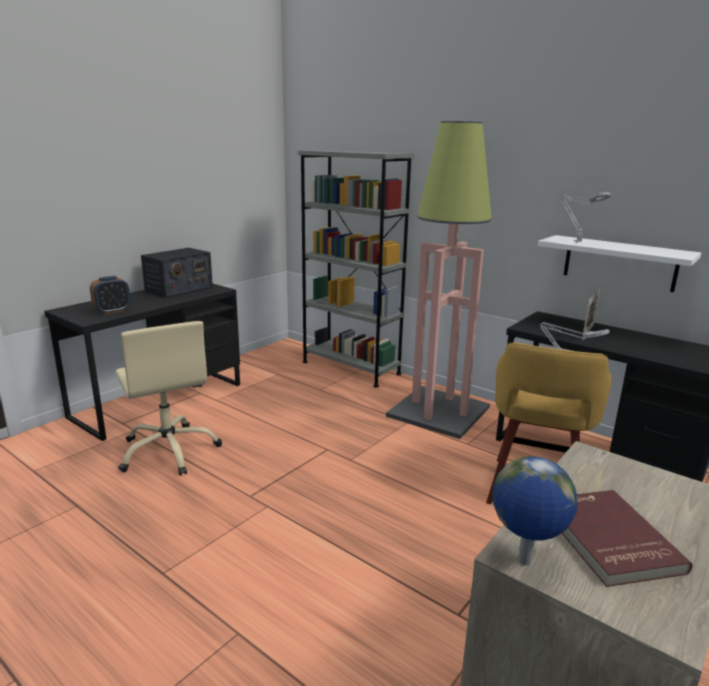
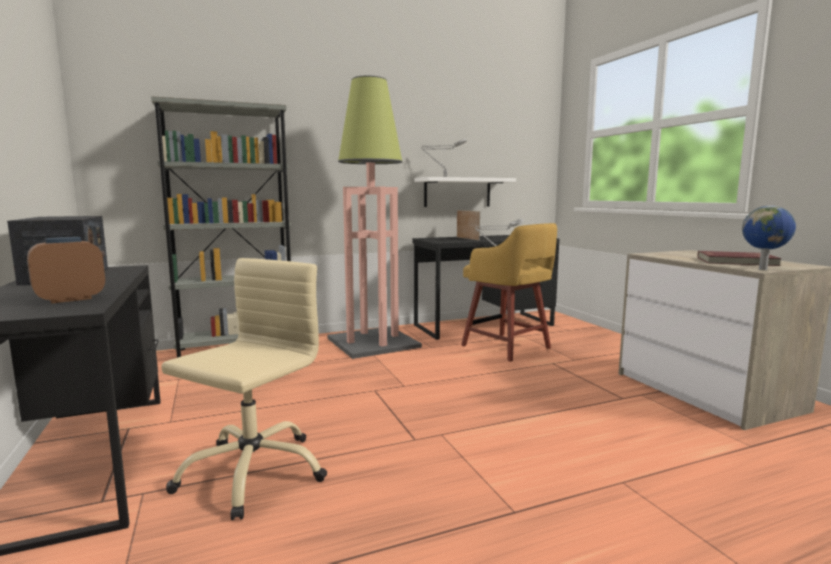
camera: 60 degrees left, 10 degrees down
alarm clock [90,276,131,314] -> alarm clock turned 120 degrees counterclockwise [27,237,105,304]
beige office chair [115,321,222,476] -> beige office chair turned 60 degrees counterclockwise [161,258,327,520]

